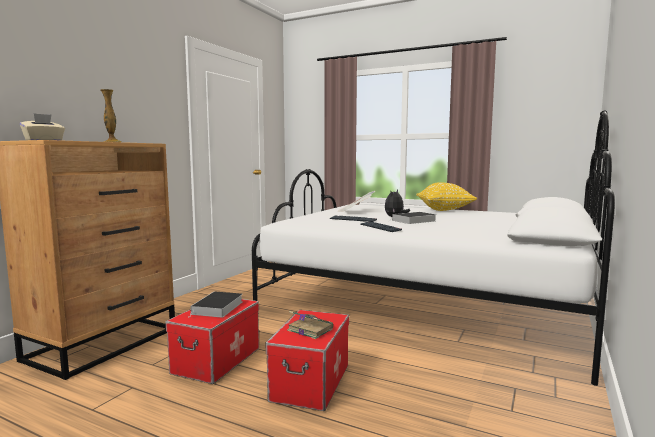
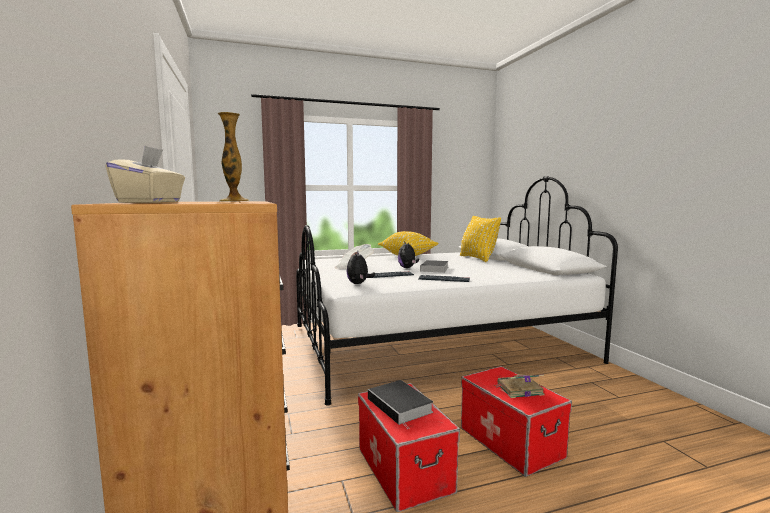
camera: 45 degrees left, 0 degrees up
none -> plush toy [347,250,375,284]
none -> yellow pillow [460,216,501,262]

